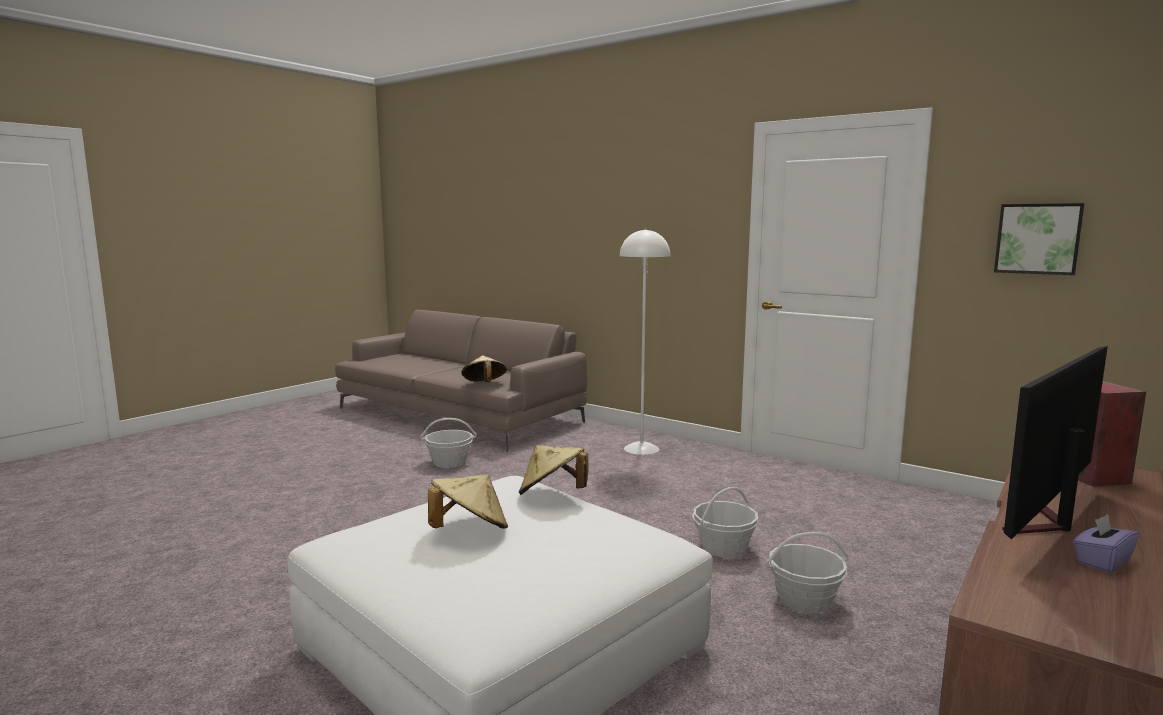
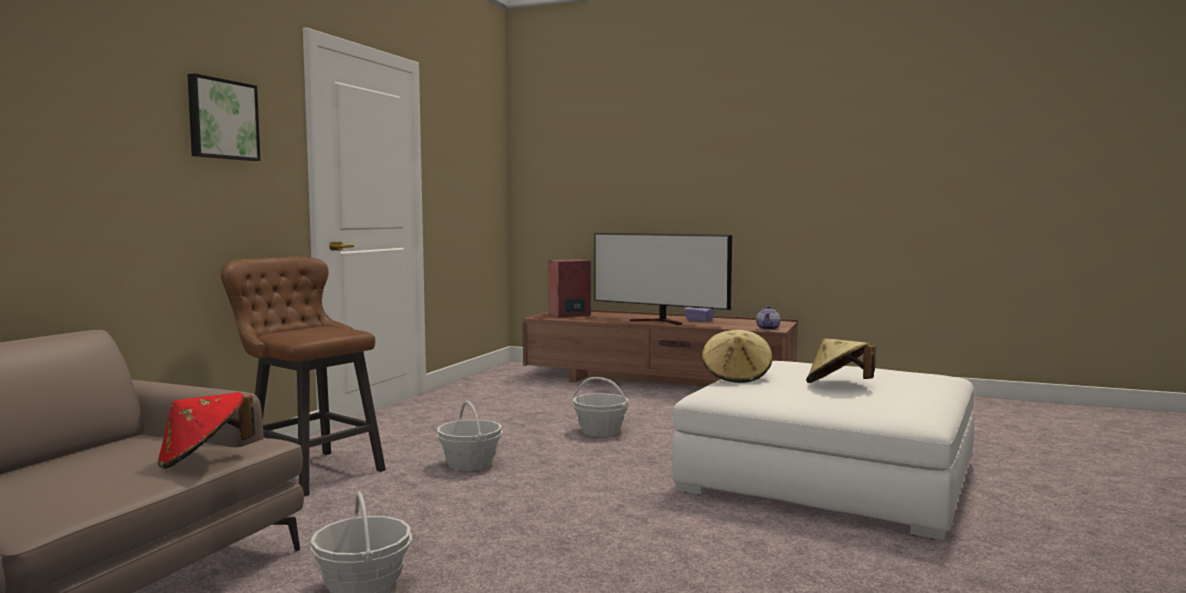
camera: 105 degrees left, 5 degrees down
beige hat [461,355,507,382] -> red hat [157,392,255,469]
white floor lamp [620,229,670,455] -> brown stool [221,256,386,497]
basket [766,532,848,613] -> basket moved to [437,401,503,471]
picture [994,203,1084,275] -> picture moved to [187,73,260,161]
none -> teapot [756,306,781,330]

